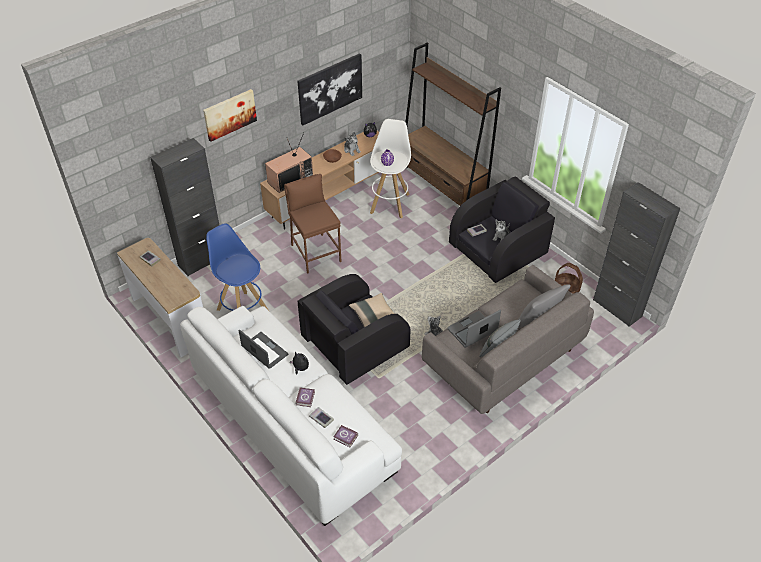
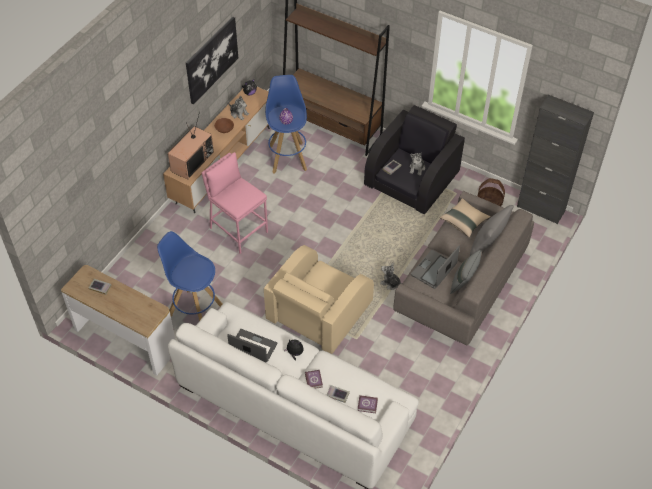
camera: 20 degrees left, 5 degrees up
black cabinet [150,138,219,276] -> none
picture [203,89,257,142] -> none
brown stool [284,174,342,274] -> pink stool [202,152,268,254]
black armchair [298,274,411,385] -> beige armchair [264,245,374,354]
beige pillow [349,293,395,327] -> beige pillow moved to [440,199,491,237]
white stool [370,119,411,218] -> blue stool [265,75,307,174]

